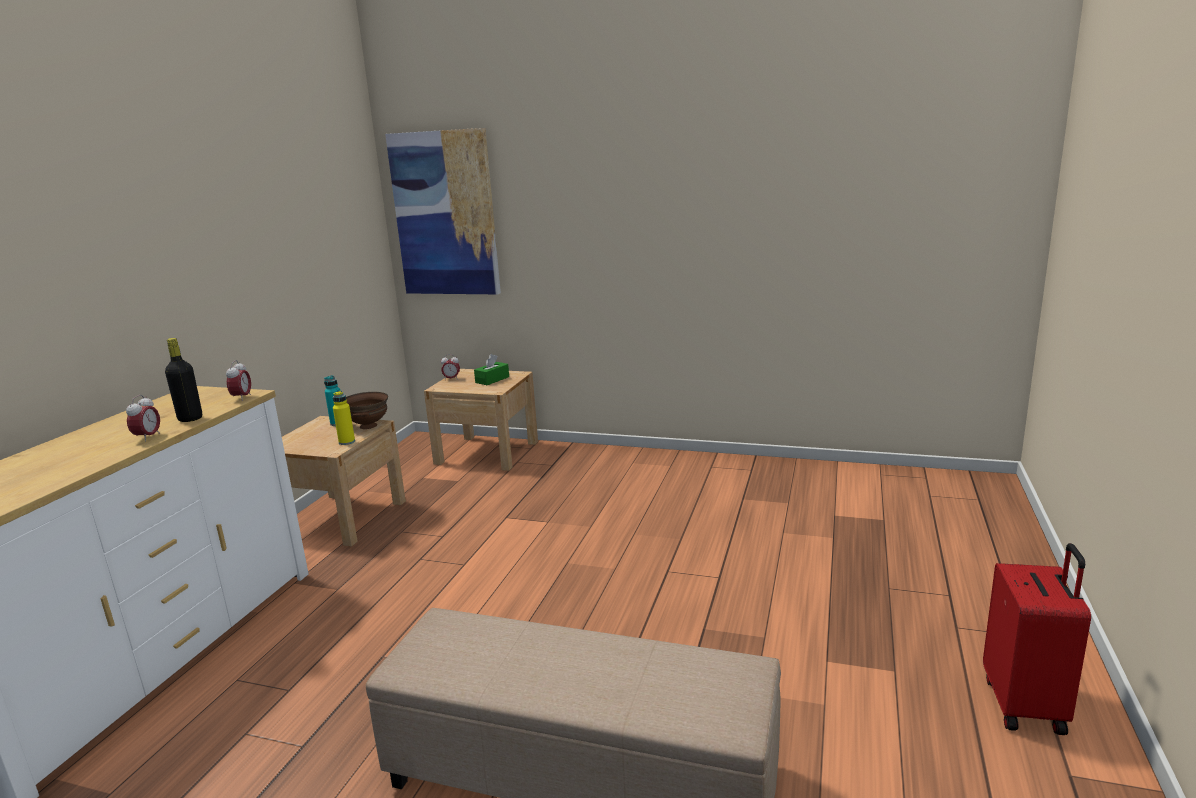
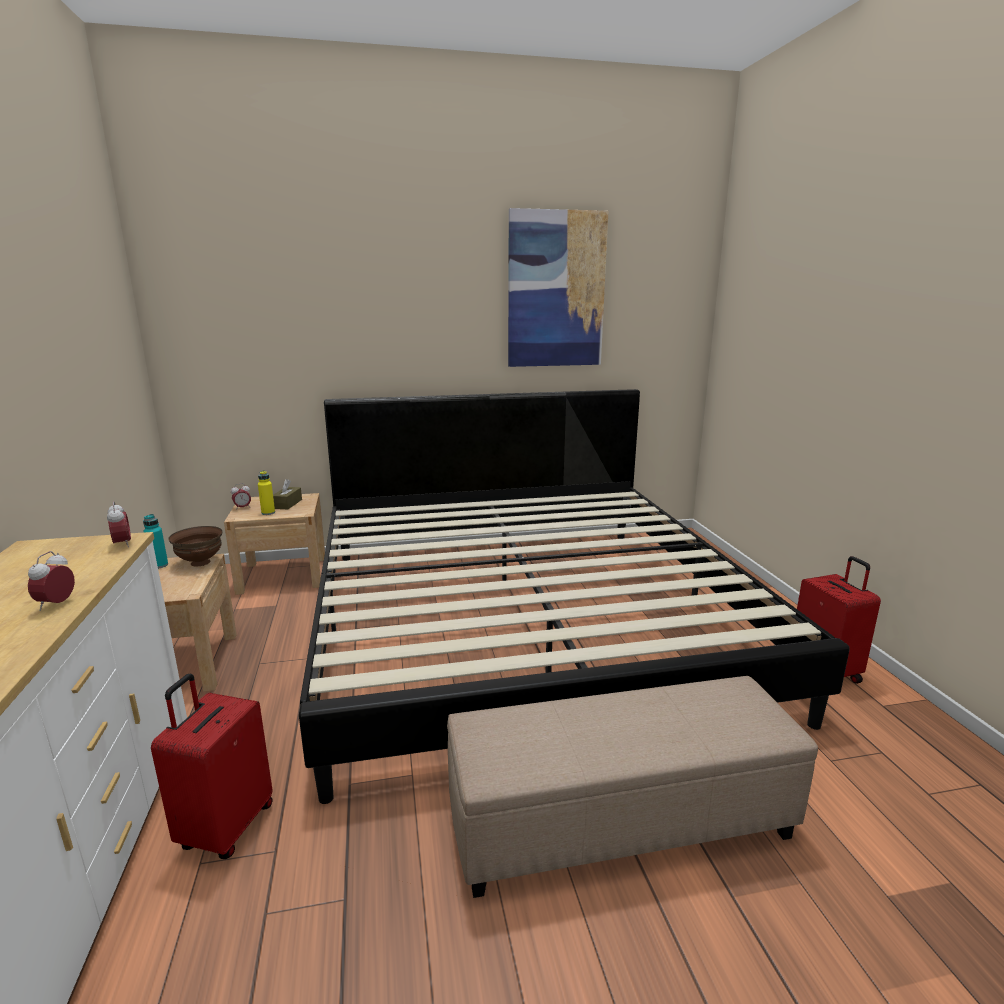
camera: 30 degrees left, 0 degrees up
alarm clock [126,395,160,442] -> alarm clock turned 150 degrees counterclockwise [28,551,75,611]
black bottle [165,338,202,422] -> none
yellow bottle [333,391,355,445] -> yellow bottle moved to [258,471,275,515]
picture [385,128,501,294] -> picture moved to [508,208,609,367]
green tissue box [474,354,509,385] -> brown tissue box [273,479,302,510]
none -> red suitcase [151,674,272,859]
none -> bed [299,389,850,804]

